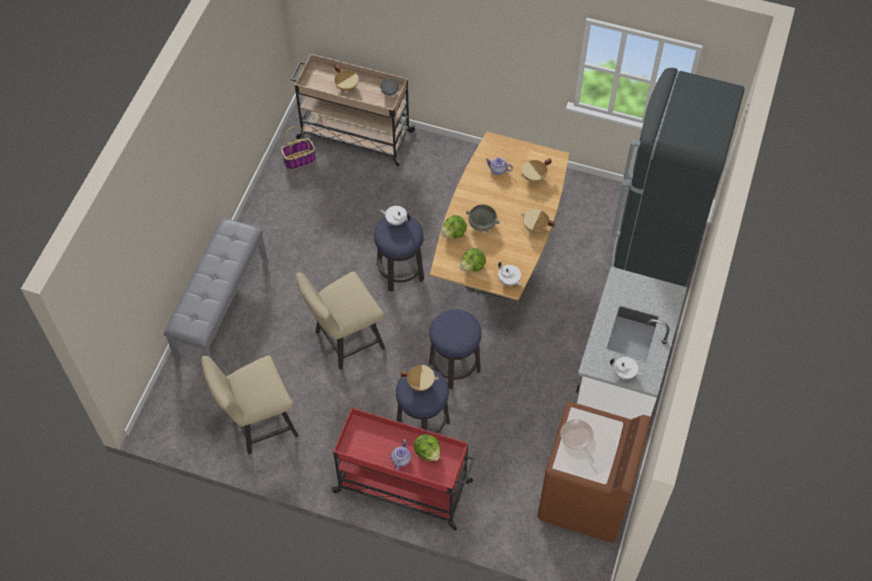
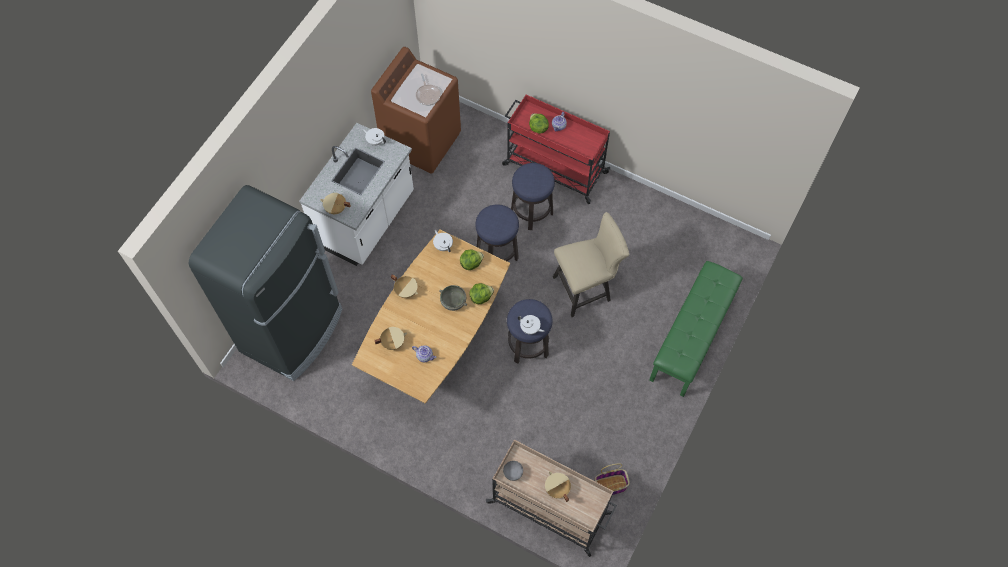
camera: 170 degrees left, 5 degrees up
grey bench [164,219,267,359] -> green bench [649,261,743,397]
beige chair [201,355,298,454] -> none
beige cooking pot [401,365,438,391] -> beige cooking pot moved to [320,193,351,214]

